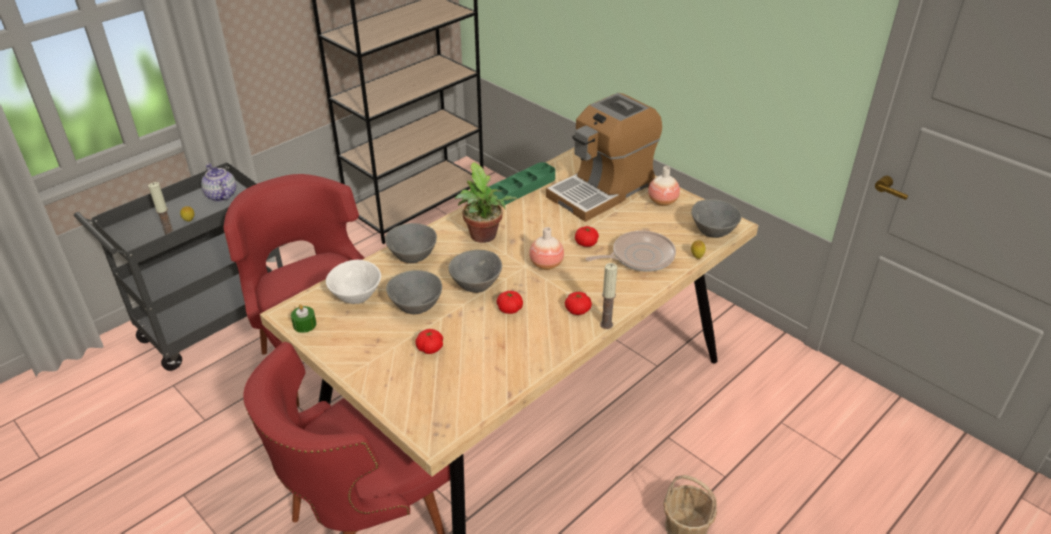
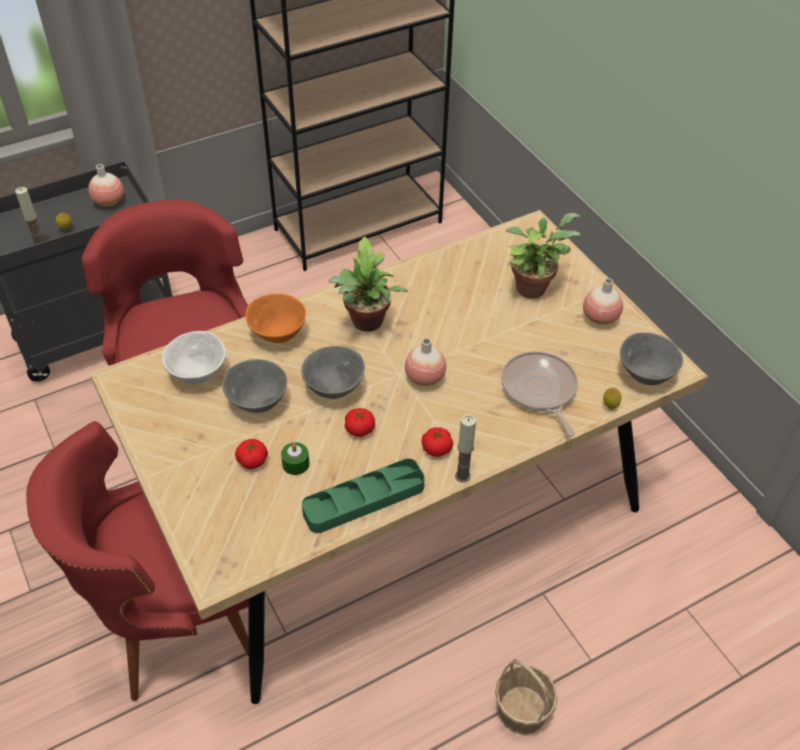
camera: 15 degrees right, 10 degrees up
teapot [201,163,236,202] -> vase [88,164,124,206]
green candle [291,304,316,333] -> green candle moved to [281,442,309,475]
grey bowl [385,223,437,263] -> orange bowl [245,293,306,343]
green tray [489,162,555,206] -> green tray moved to [302,458,425,533]
coffee machine [546,93,662,222] -> potted plant [506,213,581,299]
tomato [575,226,599,247] -> none
frying pan [586,230,676,272] -> frying pan turned 105 degrees counterclockwise [501,351,578,436]

